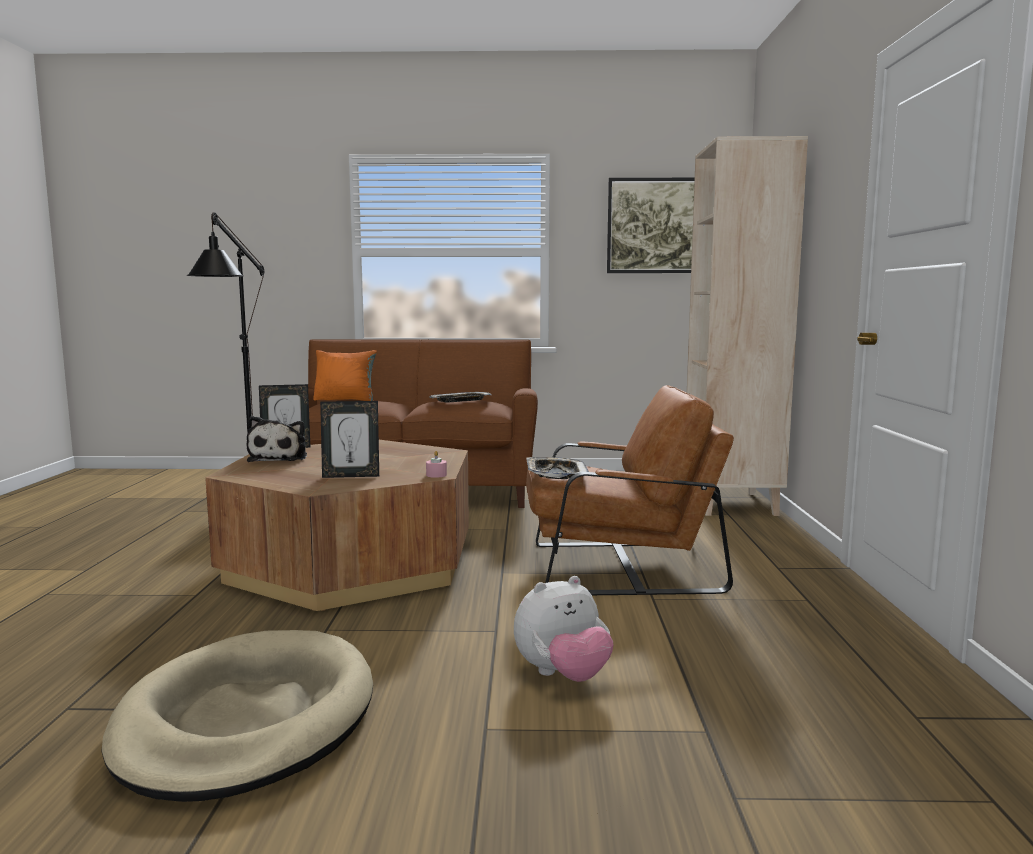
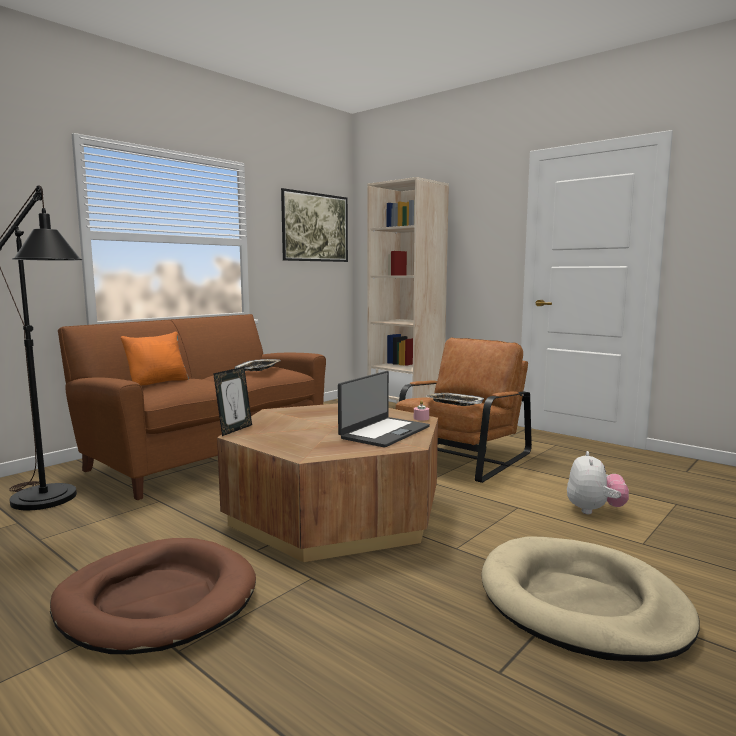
camera: 50 degrees left, 0 degrees up
plush toy [247,416,307,462] -> none
picture frame [320,401,379,478] -> laptop [338,371,430,448]
none -> brown dog bed [50,538,256,654]

